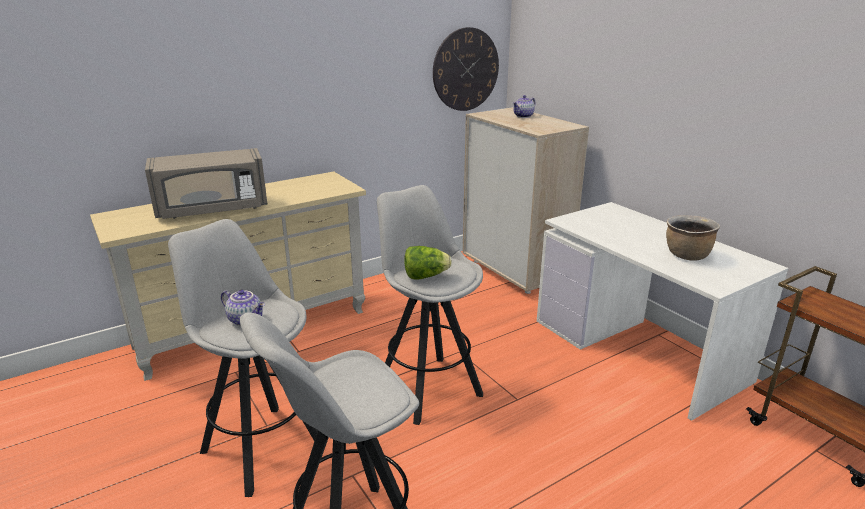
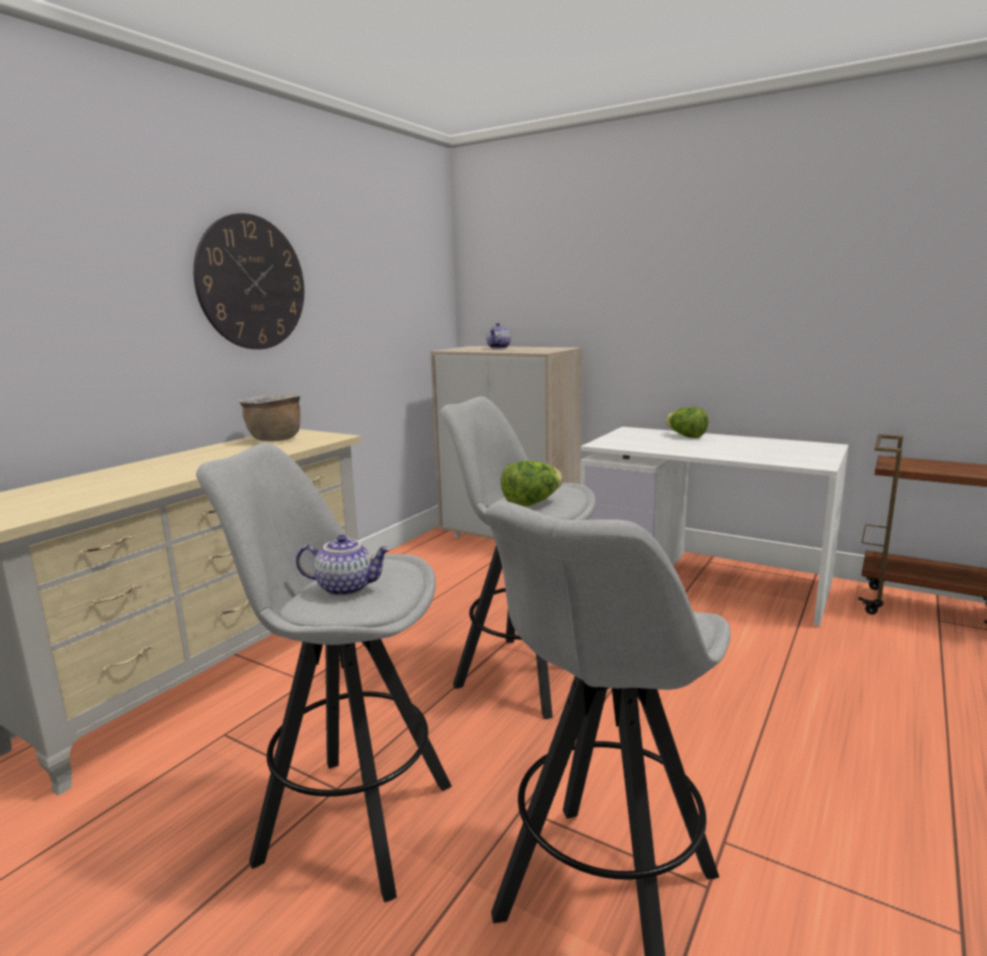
camera: 25 degrees left, 10 degrees down
grey microwave [145,148,267,219] -> none
wall clock [433,27,499,111] -> wall clock moved to [193,213,304,349]
brown cooking pot [666,215,720,261] -> brown cooking pot moved to [239,394,301,441]
none -> lettuce [666,407,709,438]

